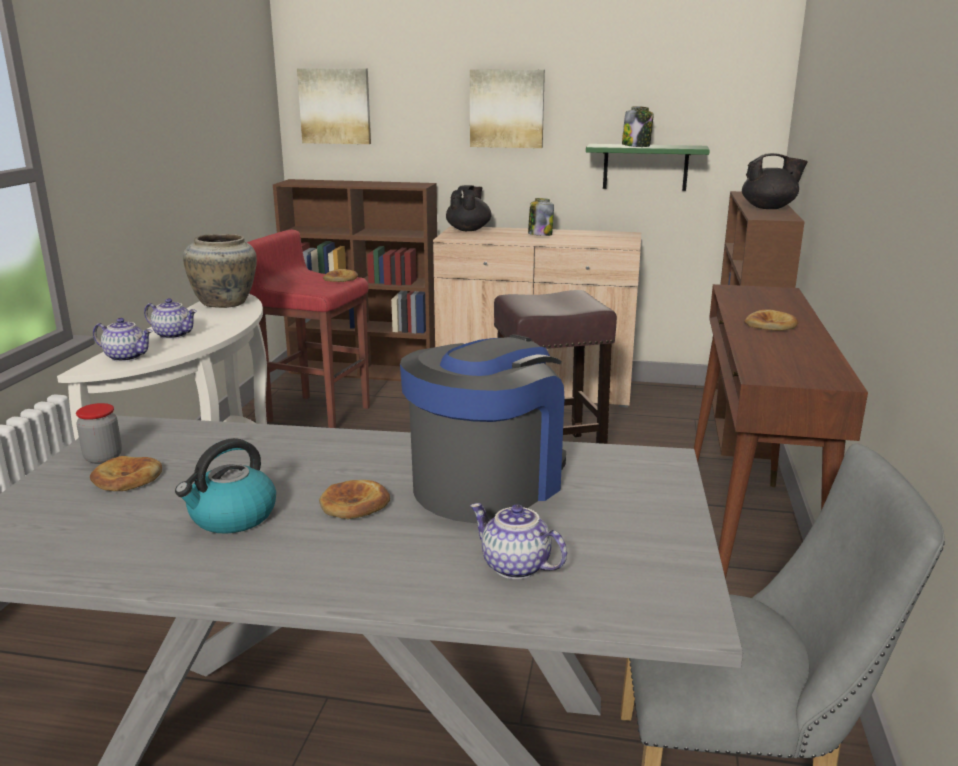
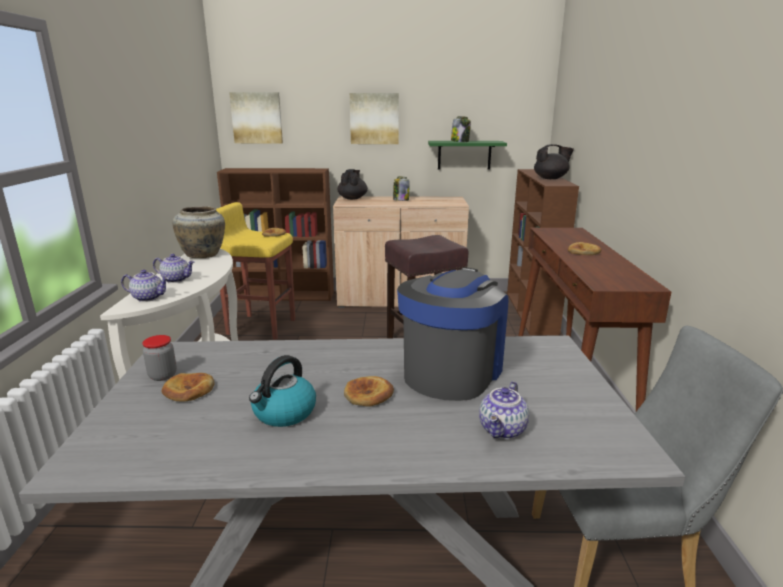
camera: 10 degrees left, 0 degrees up
red stool [247,230,370,428] -> yellow stool [216,202,295,340]
teapot [470,503,567,579] -> teapot turned 90 degrees counterclockwise [479,381,529,439]

